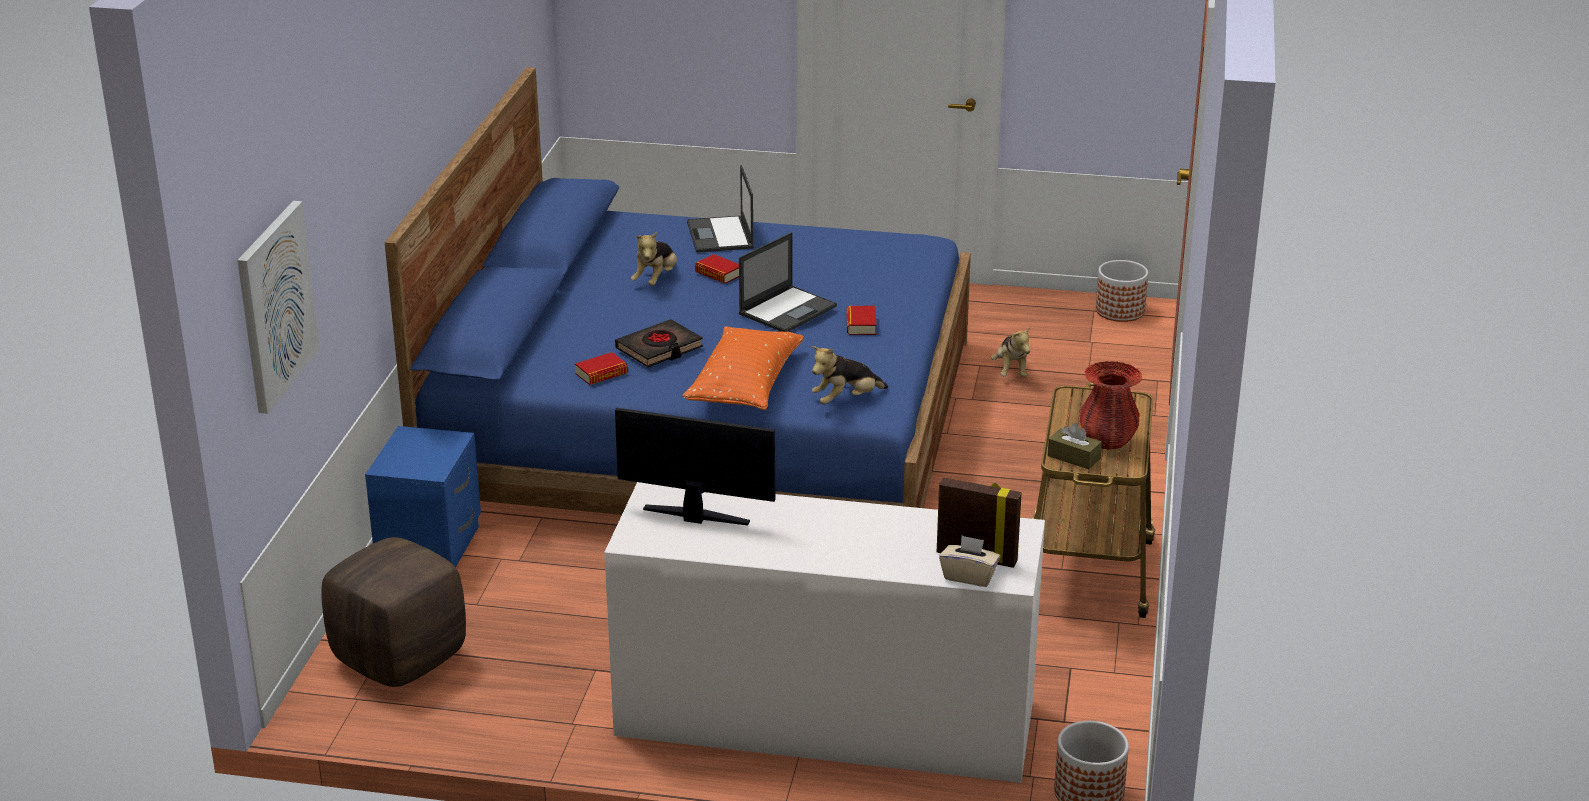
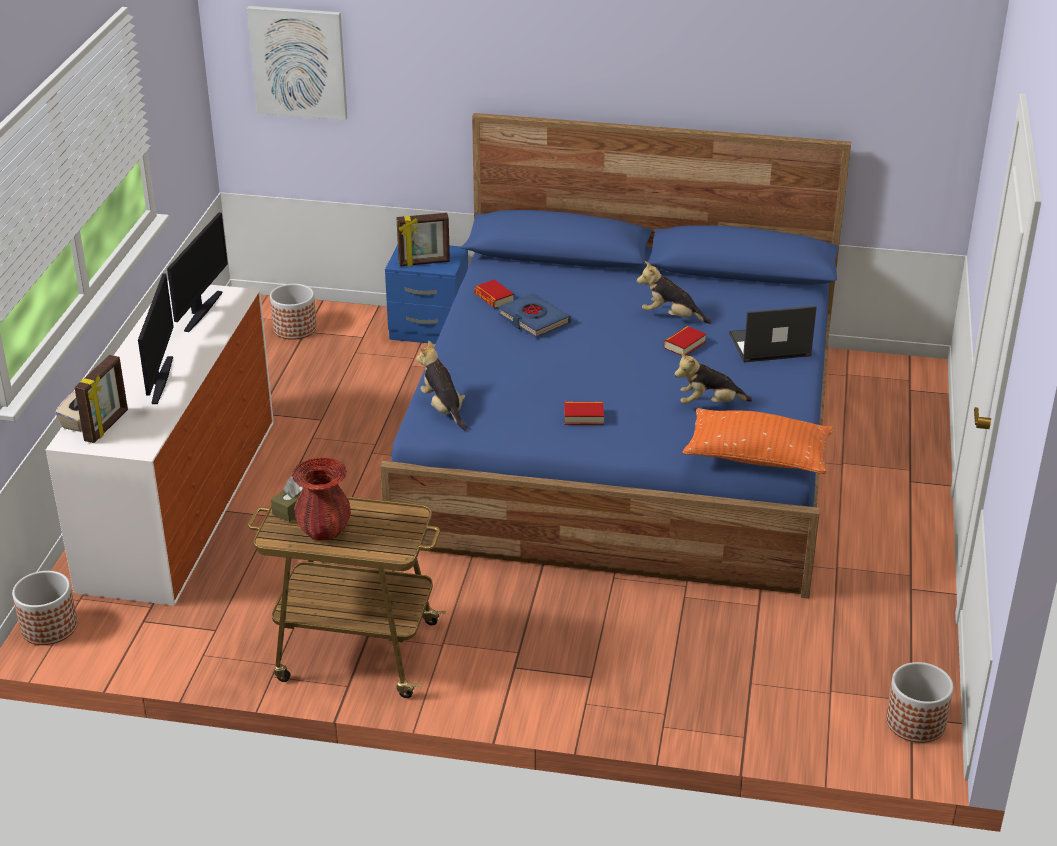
camera: 90 degrees right, 5 degrees up
brown ottoman [321,537,466,687] -> planter [270,284,317,340]
black book [615,319,703,367] -> blue book [498,293,571,338]
orange pillow [683,326,804,410] -> orange pillow moved to [683,408,833,474]
laptop [739,232,837,332] -> none
plush toy [991,327,1030,377] -> plush toy moved to [675,352,753,404]
none -> monitor [138,273,174,404]
none -> picture frame [396,213,450,266]

